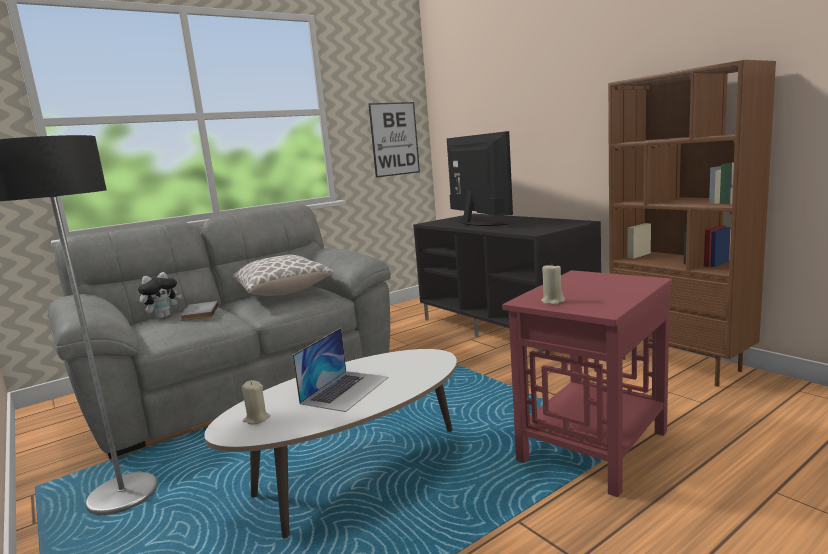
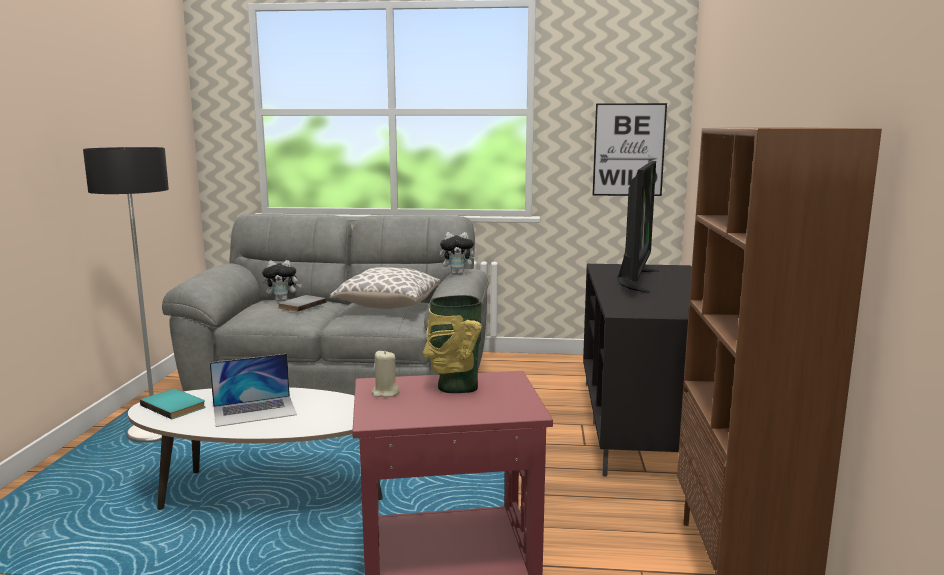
camera: 40 degrees right, 0 degrees up
beige candle [242,380,270,425] -> turquoise book [140,389,206,419]
none -> vase [423,295,482,393]
none -> plush toy [440,232,479,275]

